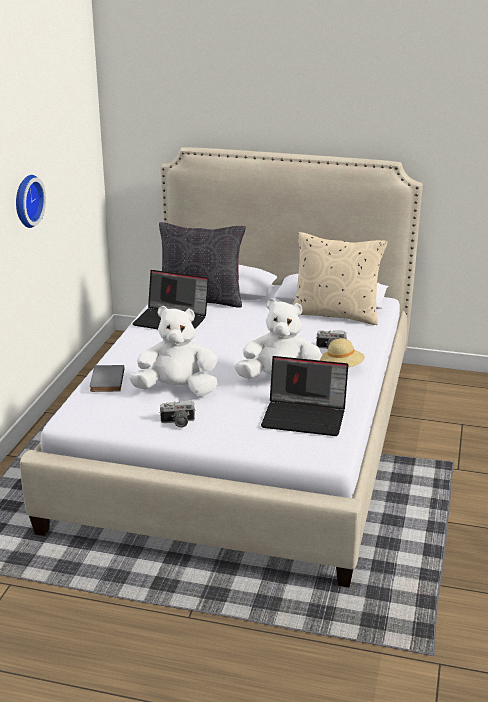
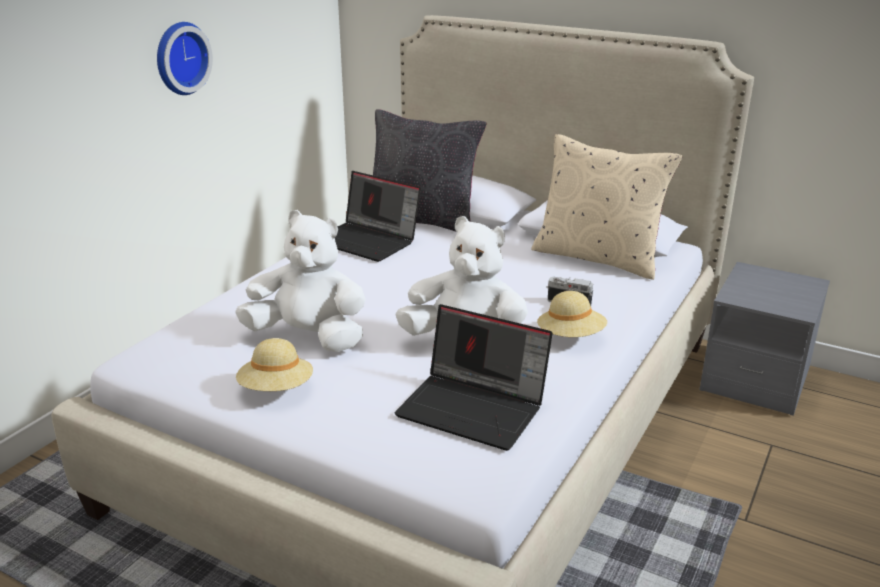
camera: 15 degrees right, 0 degrees up
grey book [90,365,124,392] -> none
camera [159,400,195,428] -> beige hat [236,338,313,391]
none -> grey nightstand [700,262,830,416]

